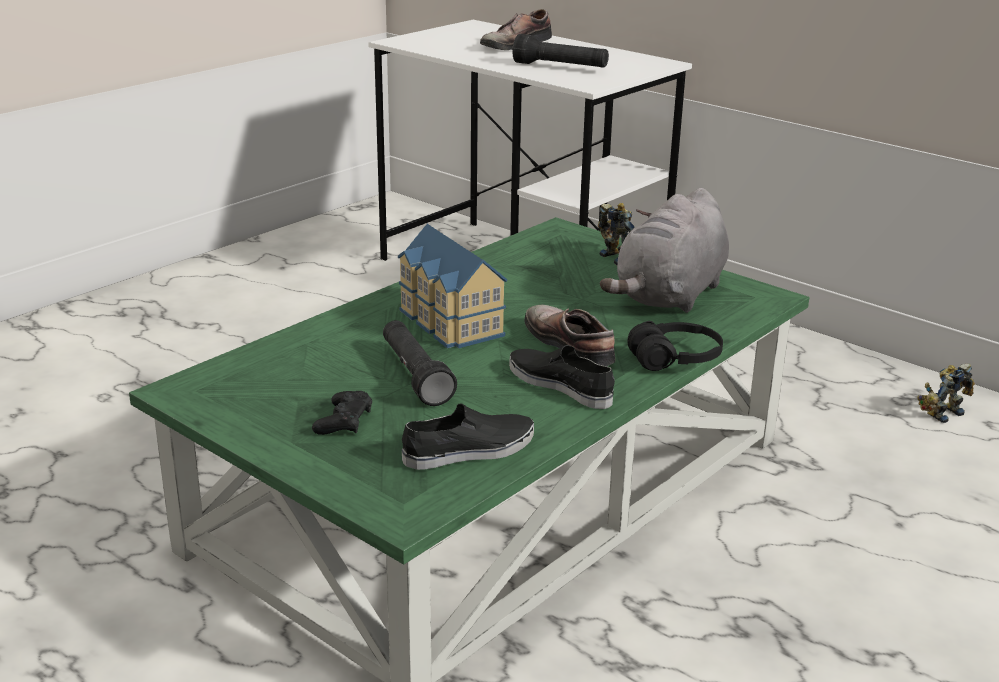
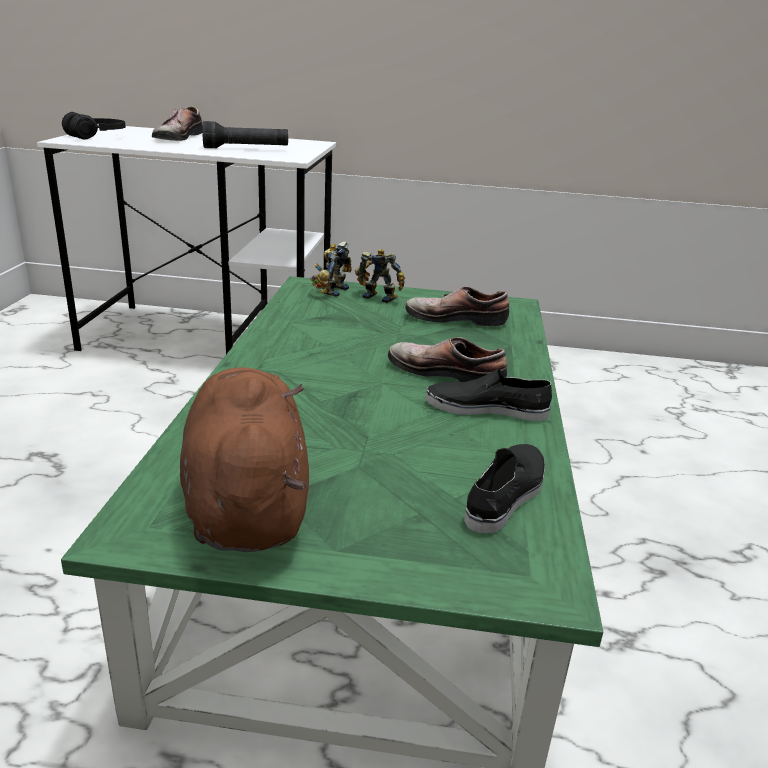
camera: 35 degrees left, 0 degrees up
black game controller [312,391,372,435] -> none
black flashlight [383,320,457,406] -> none
toy house [398,223,507,348] -> none
grey plush toy [600,188,729,313] -> shoe [405,286,509,326]
black headphones [627,321,723,371] -> black headphones moved to [62,112,126,139]
toy robot [917,364,975,423] -> toy robot moved to [310,241,352,297]
none -> brown plush toy [180,367,309,552]

